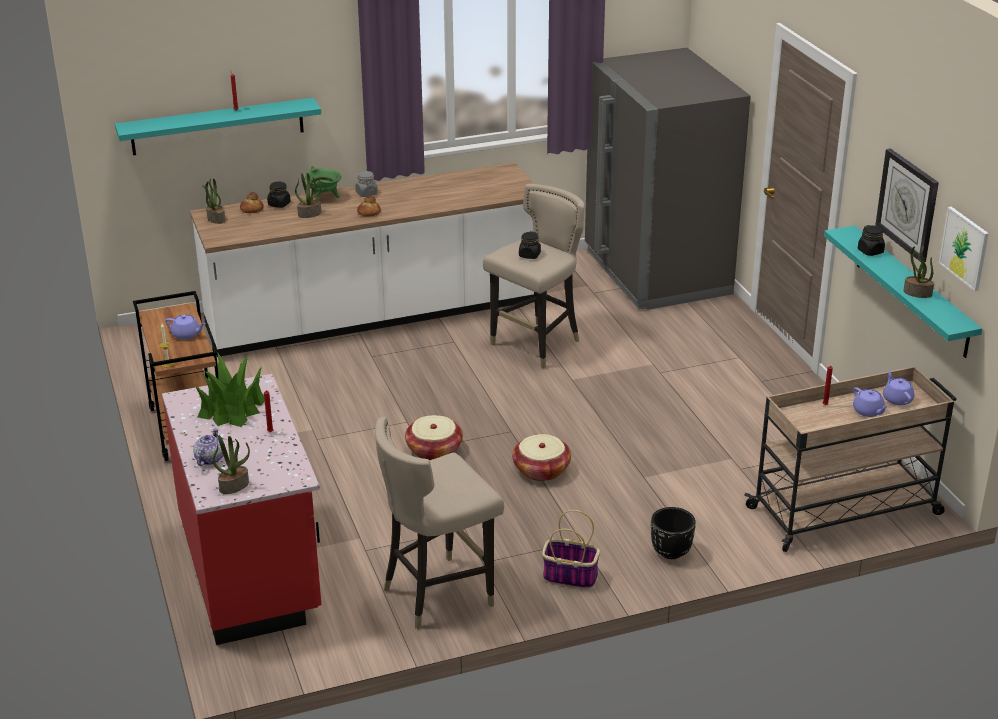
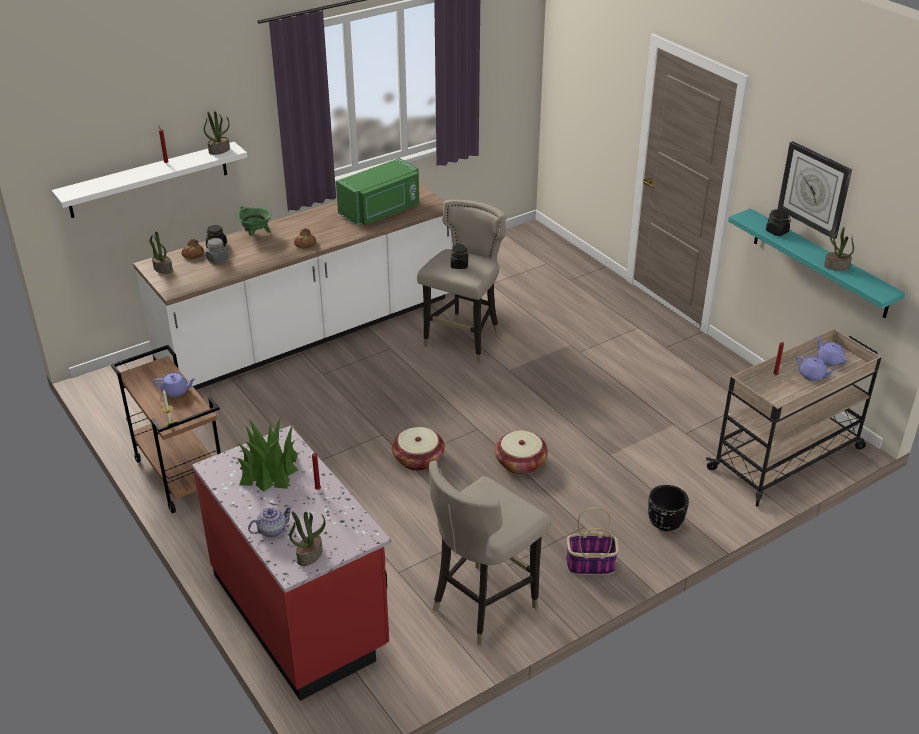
camera: 15 degrees left, 5 degrees up
turquoise shelf [115,98,321,155] -> white shelf [51,142,247,218]
teapot [193,428,223,466] -> teapot turned 60 degrees clockwise [248,506,293,537]
potted plant [295,173,321,218] -> potted plant moved to [204,111,230,155]
grey jar [355,171,378,197] -> grey jar moved to [206,238,228,264]
grey fridge [585,48,751,310] -> none
picture [939,207,989,291] -> none
none -> green microwave [336,158,419,225]

